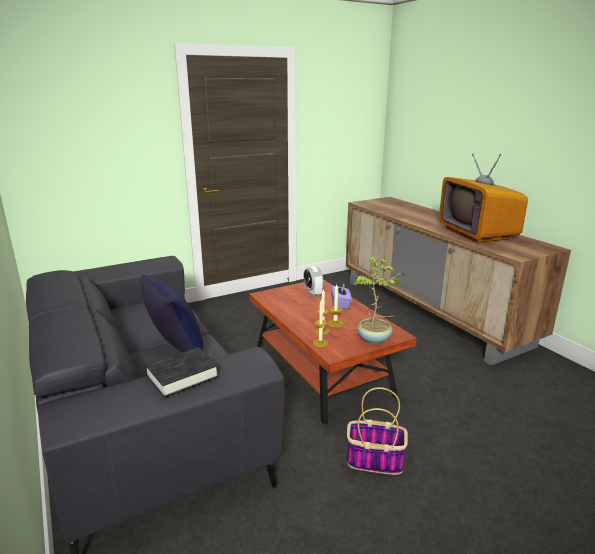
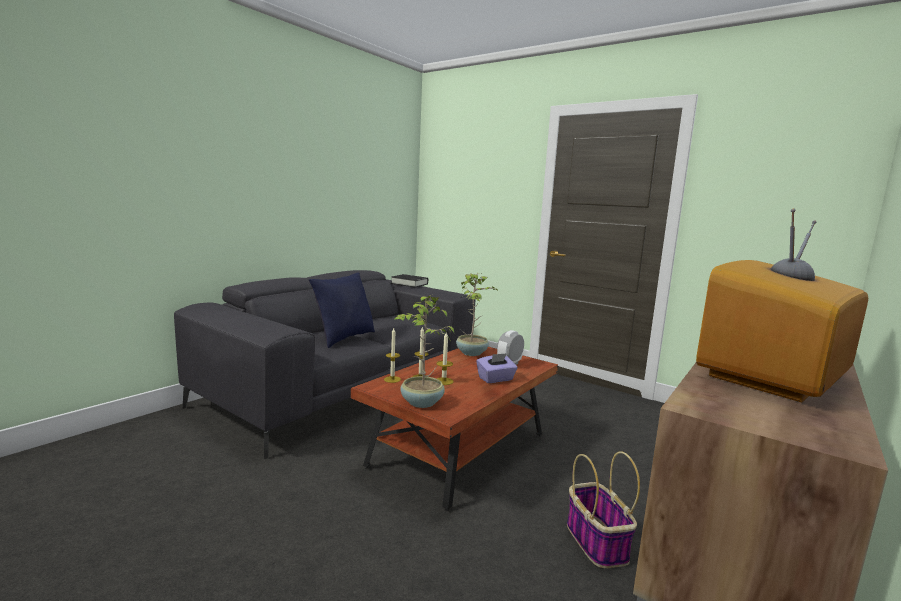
camera: 65 degrees right, 10 degrees down
black book [145,347,219,398] -> black book moved to [391,274,428,288]
basket [347,387,408,475] -> basket moved to [567,451,640,568]
none -> potted plant [456,273,499,356]

